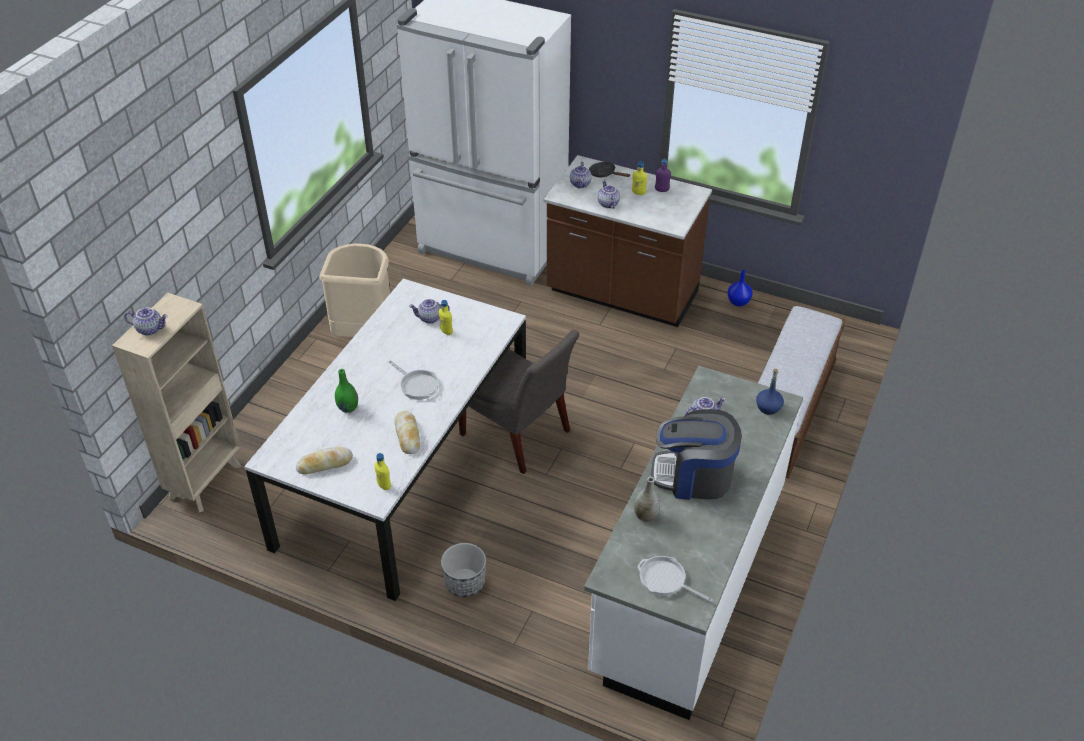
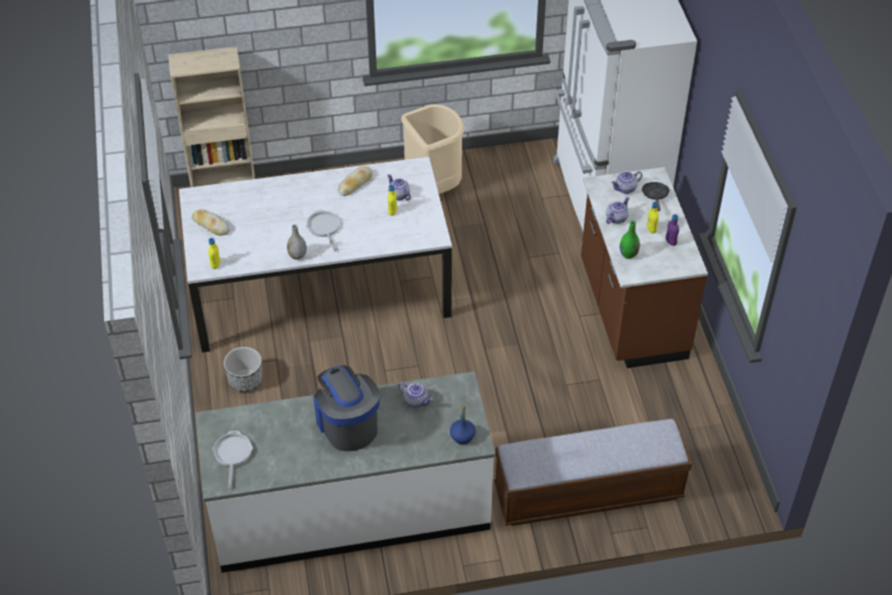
camera: 55 degrees right, 5 degrees up
teapot [124,308,168,335] -> none
green vase [335,369,358,413] -> green vase moved to [620,221,640,259]
frying pan [389,360,439,400] -> frying pan turned 150 degrees clockwise [306,209,340,251]
bread [395,411,420,454] -> bread moved to [338,166,373,196]
grey chair [459,330,579,474] -> none
grey vase [634,477,660,522] -> grey vase moved to [287,224,307,260]
blue vase [727,270,753,307] -> none

